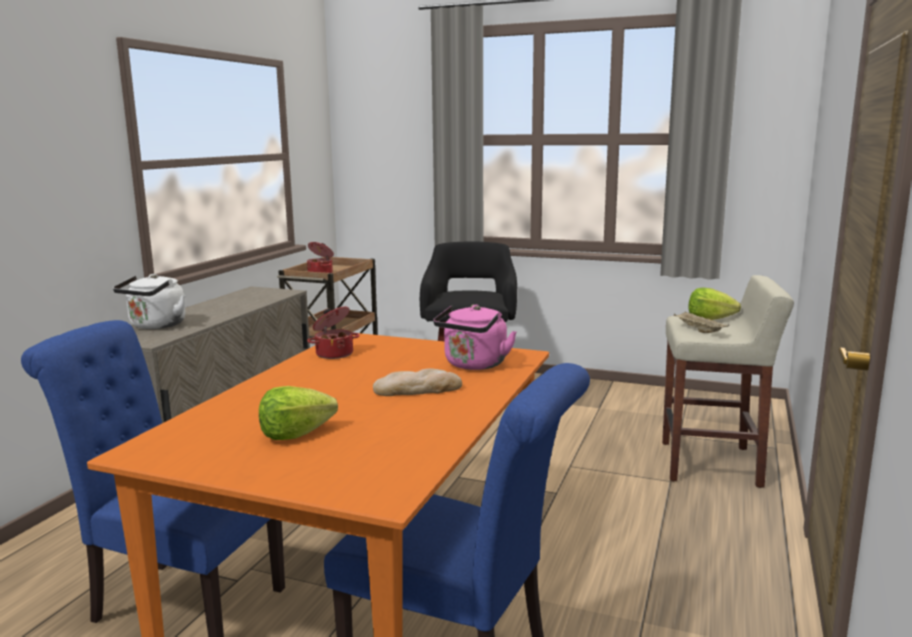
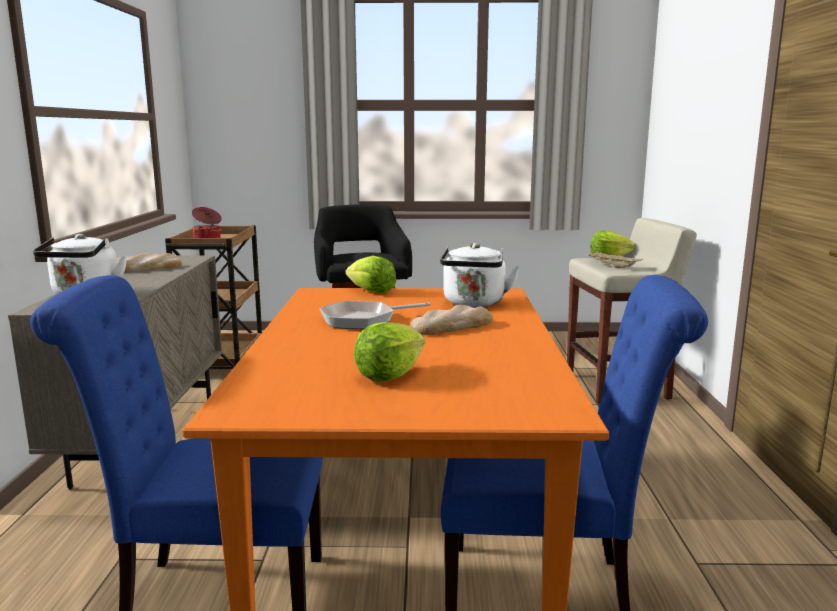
camera: 20 degrees left, 0 degrees up
cooking pot [307,307,360,359] -> none
pink kettle [433,304,517,370] -> white kettle [440,243,520,307]
none -> bread [117,253,182,272]
none -> frying pan [319,301,431,329]
none -> lettuce [346,256,396,293]

